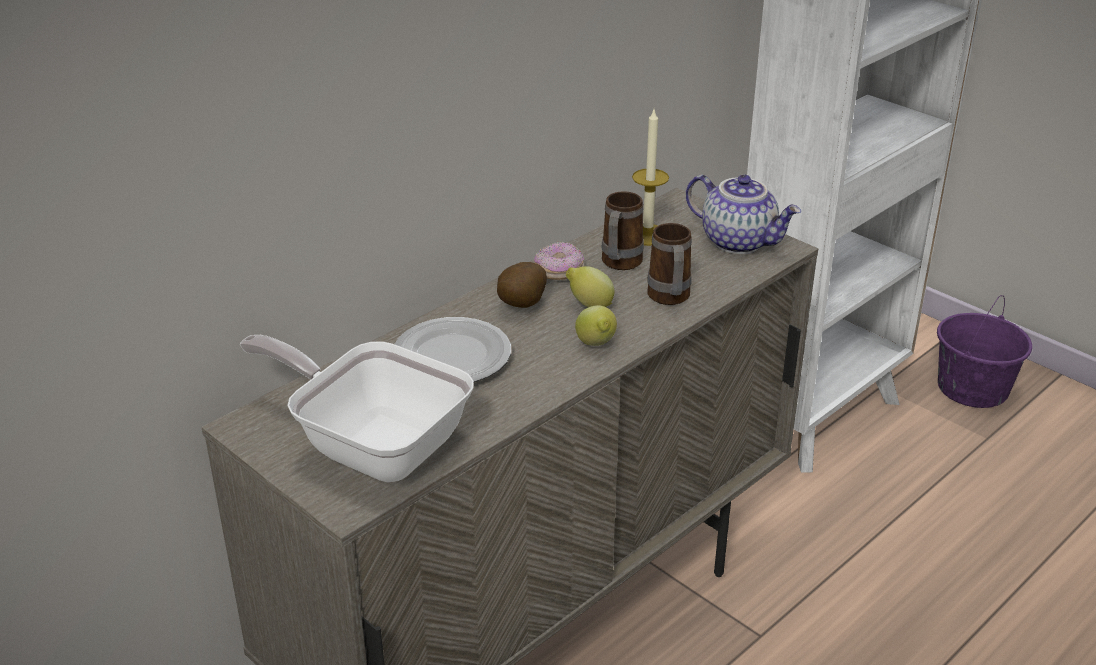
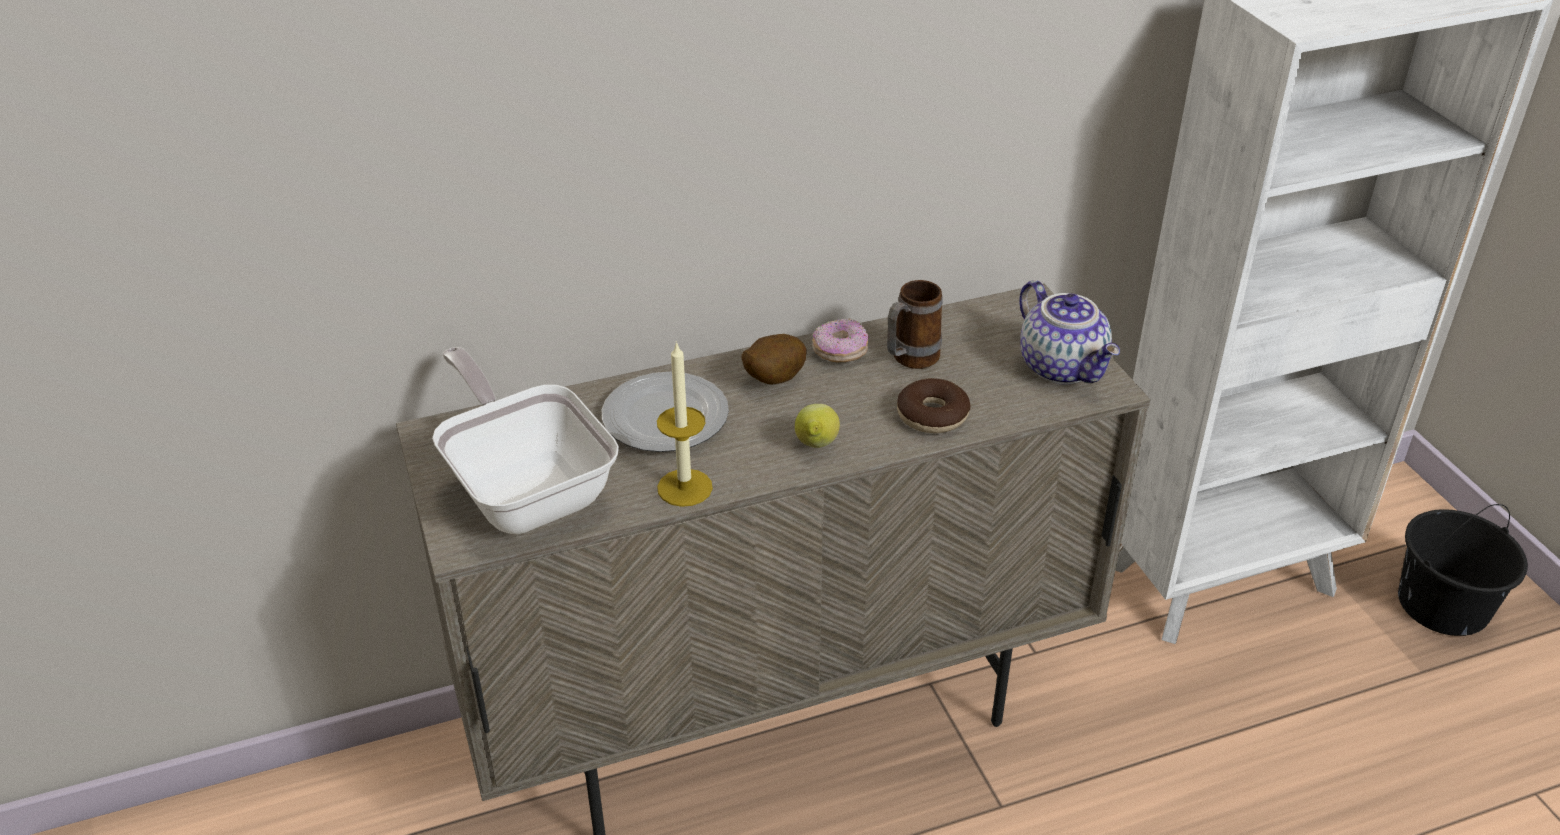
camera: 25 degrees right, 5 degrees up
lemon [566,266,615,307] -> none
candle [632,110,669,246] -> candle moved to [657,341,713,507]
mug [648,223,692,305] -> donut [897,378,971,433]
purple bucket [937,295,1032,408] -> black bucket [1398,504,1528,636]

